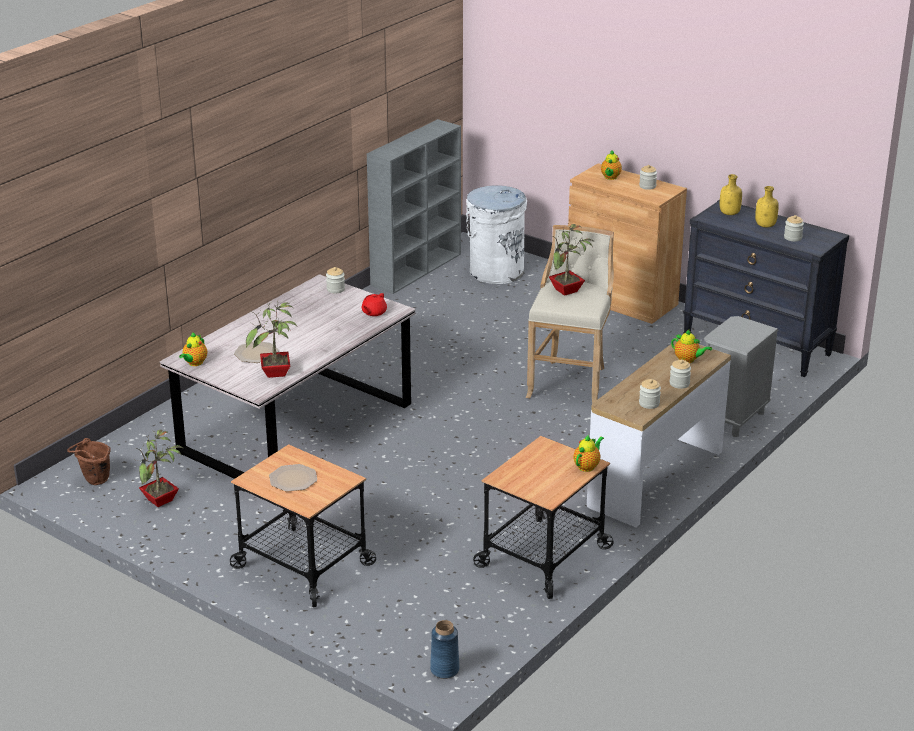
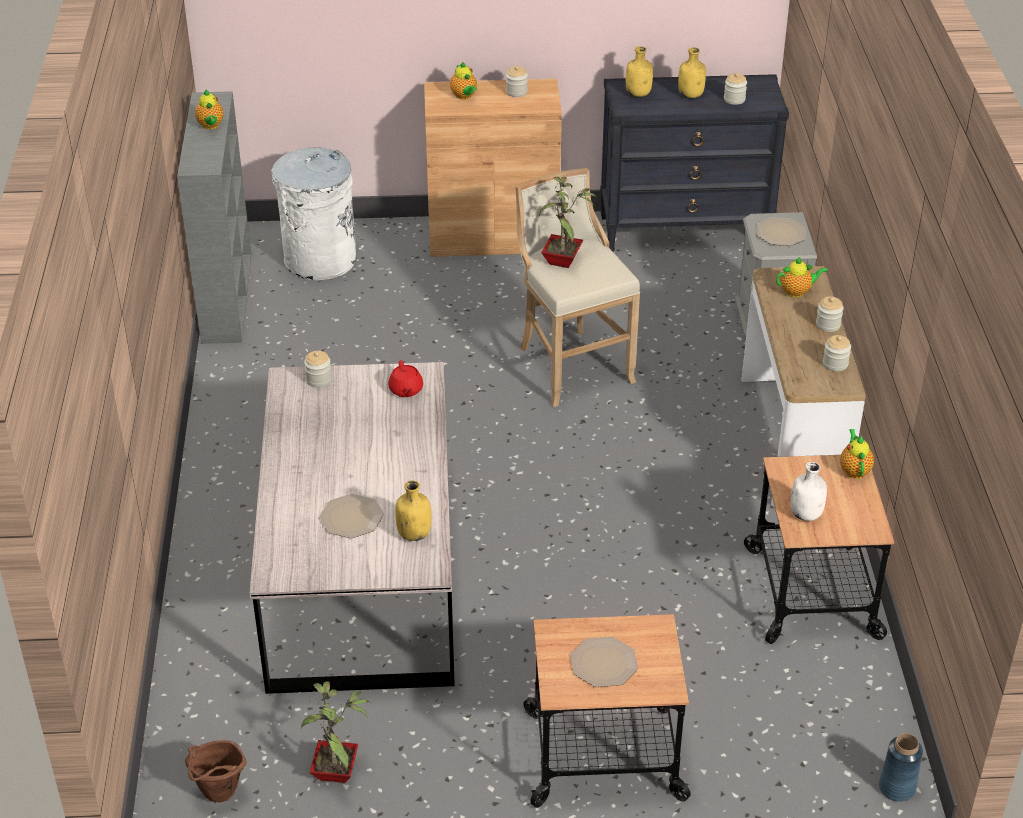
camera: 40 degrees left, 10 degrees up
teapot [179,332,207,366] -> teapot moved to [195,90,223,129]
potted plant [246,301,297,378] -> yellow bottle [395,480,431,541]
none -> plate [756,217,806,246]
none -> white bottle [791,462,827,521]

